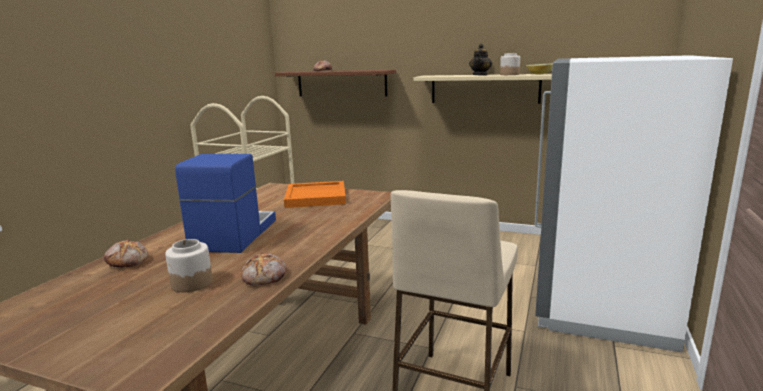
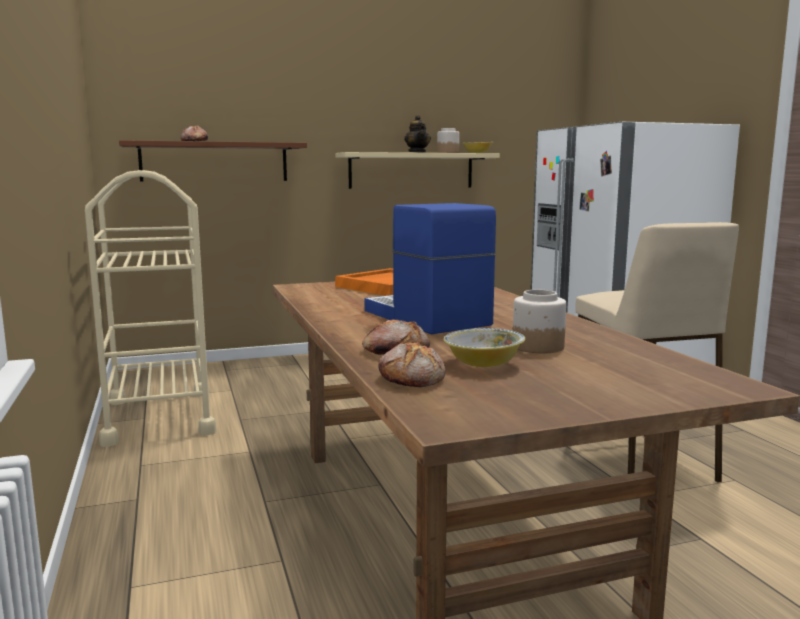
camera: 40 degrees left, 5 degrees down
bread [241,253,286,285] -> bread moved to [378,342,446,387]
none -> bowl [444,328,525,367]

